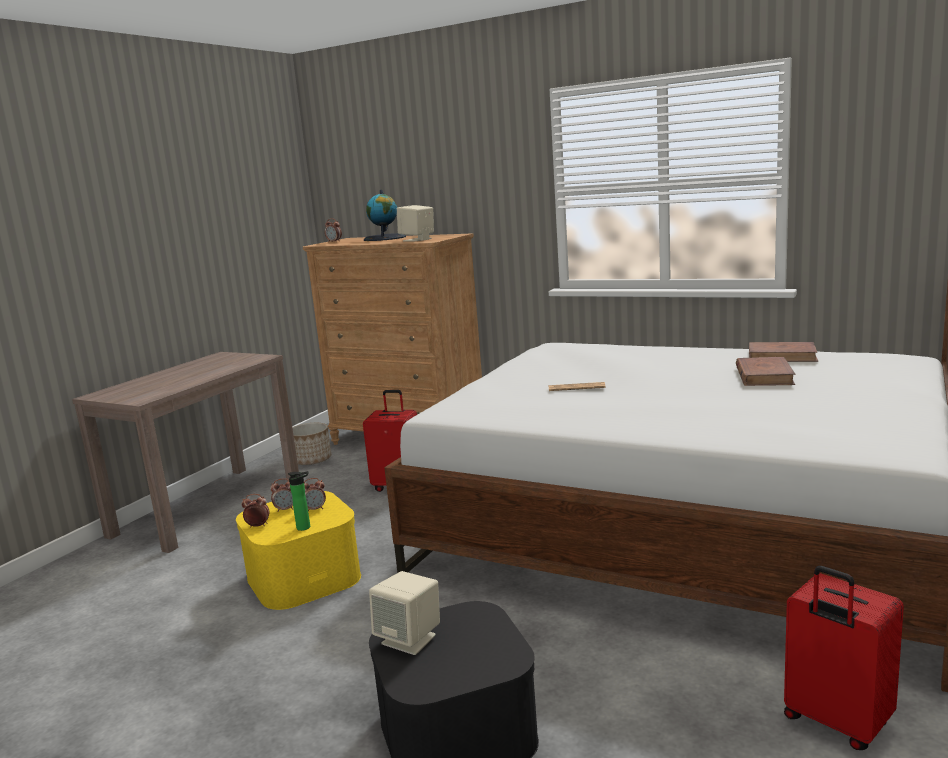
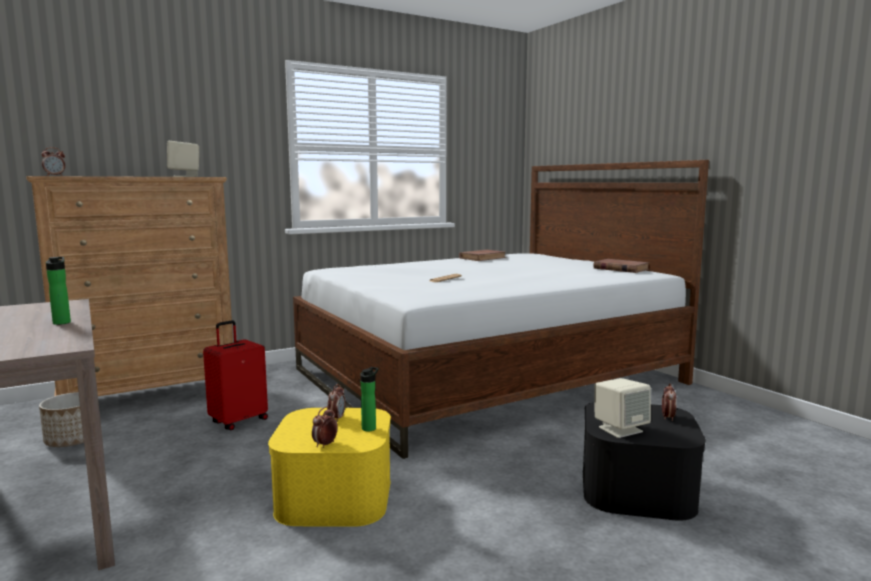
camera: 60 degrees left, 5 degrees down
alarm clock [270,478,293,512] -> alarm clock moved to [662,383,677,421]
globe [364,190,406,241] -> none
brown book [736,357,795,386] -> brown book moved to [593,259,650,273]
red suitcase [784,566,904,750] -> none
none -> bottle [46,257,71,325]

